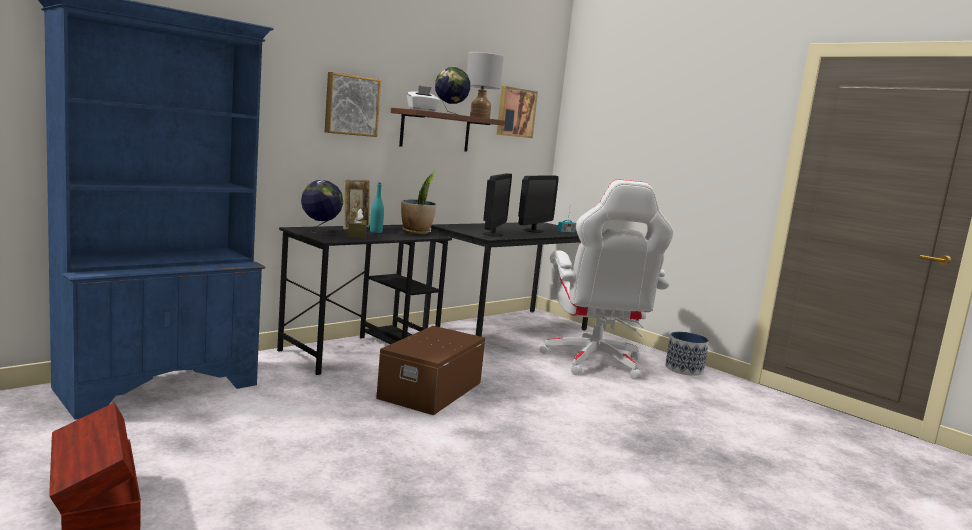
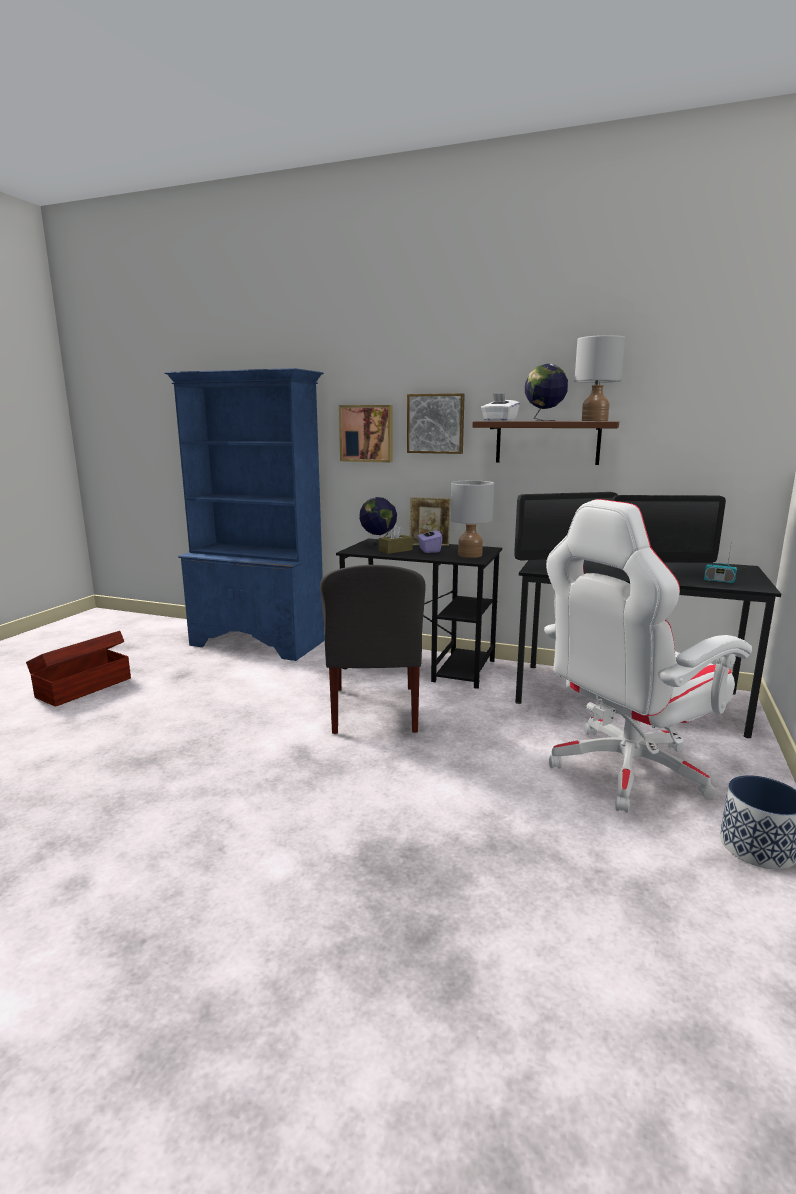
camera: 65 degrees right, 5 degrees up
turquoise bottle [370,183,384,233] -> purple tissue box [417,526,442,553]
brown storage box [376,326,485,415] -> grey chair [320,565,426,734]
potted plant [401,170,436,234] -> grey table lamp [451,481,494,558]
picture [497,86,538,138] -> picture moved to [339,405,393,463]

